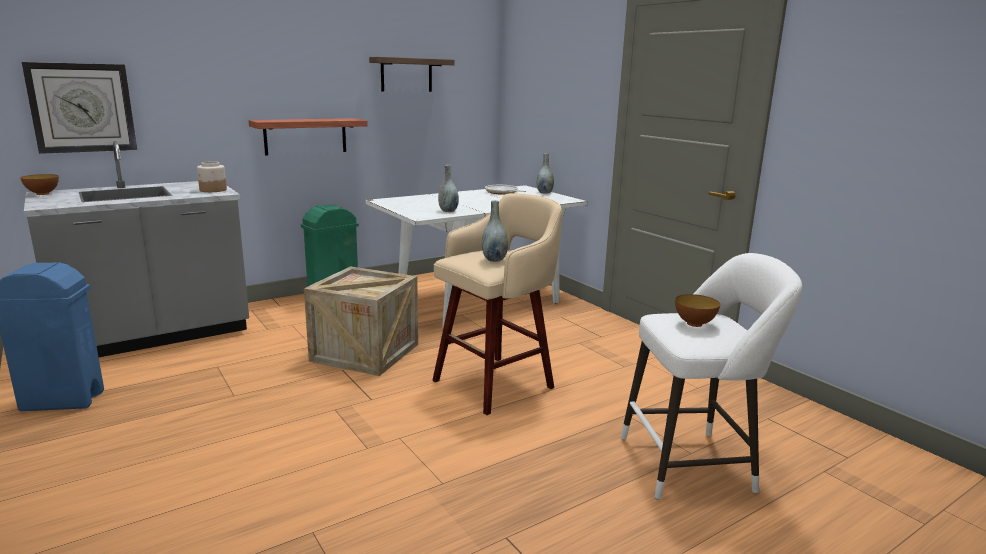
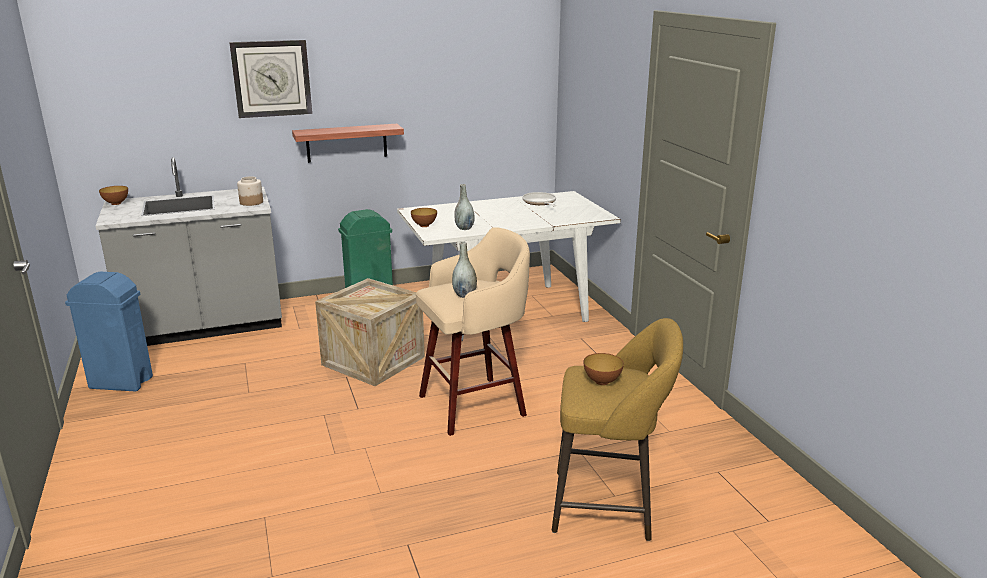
camera: 15 degrees right, 5 degrees up
wall clock [22,62,137,154] -> wall clock moved to [229,40,312,118]
shelf [369,57,454,92] -> none
grey vase [537,153,554,194] -> none
white stool [621,253,803,500] -> yellow stool [552,318,683,541]
none -> bowl [411,208,437,227]

